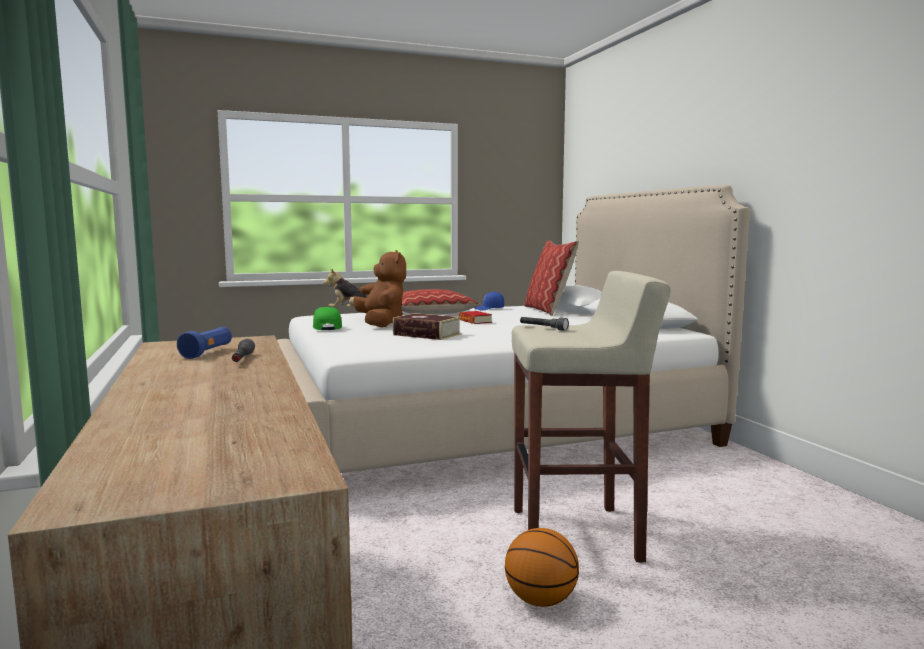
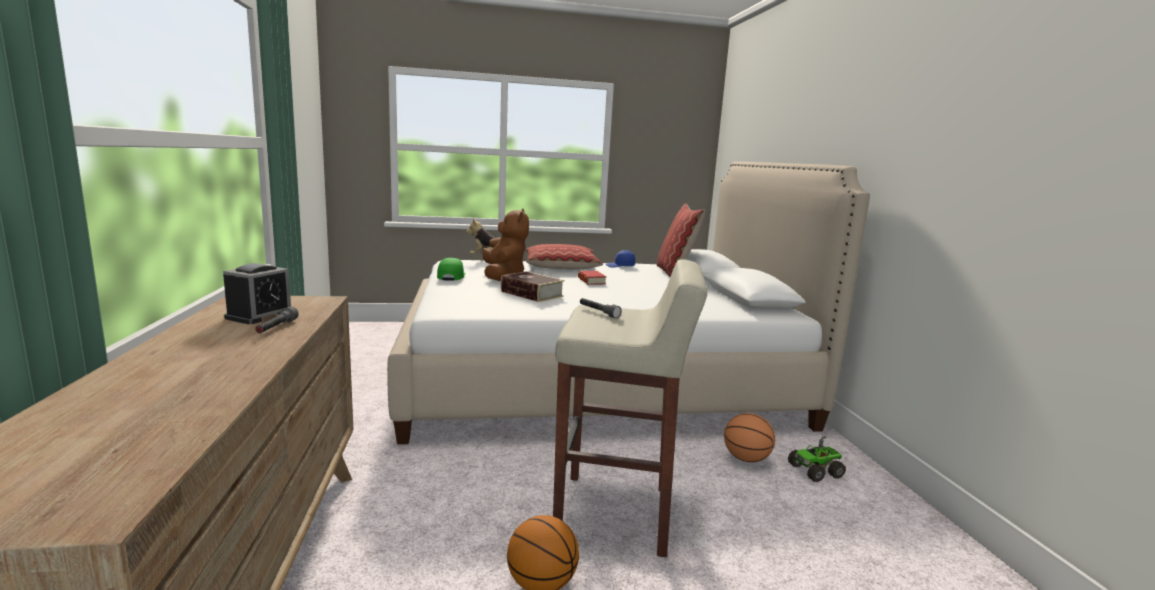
camera: 10 degrees right, 5 degrees up
blue flashlight [177,327,232,359] -> alarm clock [223,263,291,324]
none -> basketball [724,413,775,462]
none -> toy truck [788,436,846,482]

